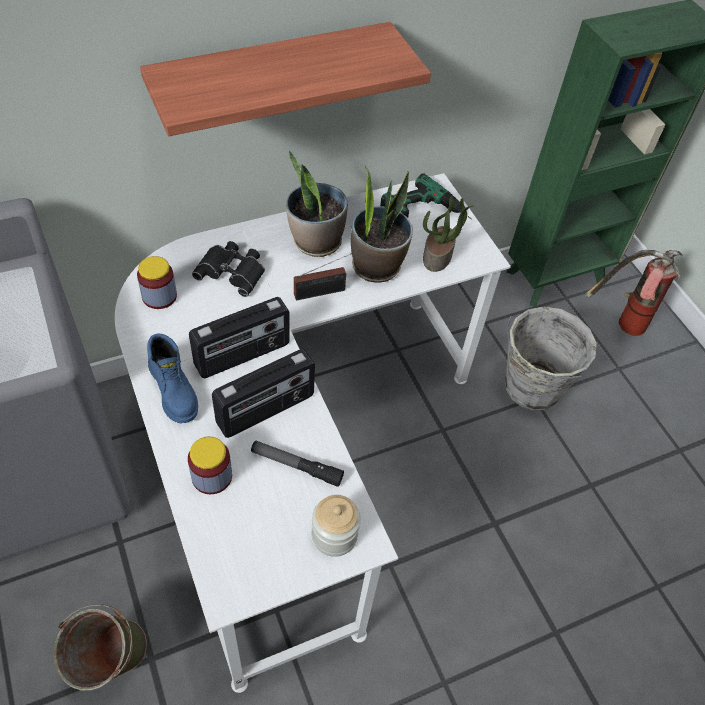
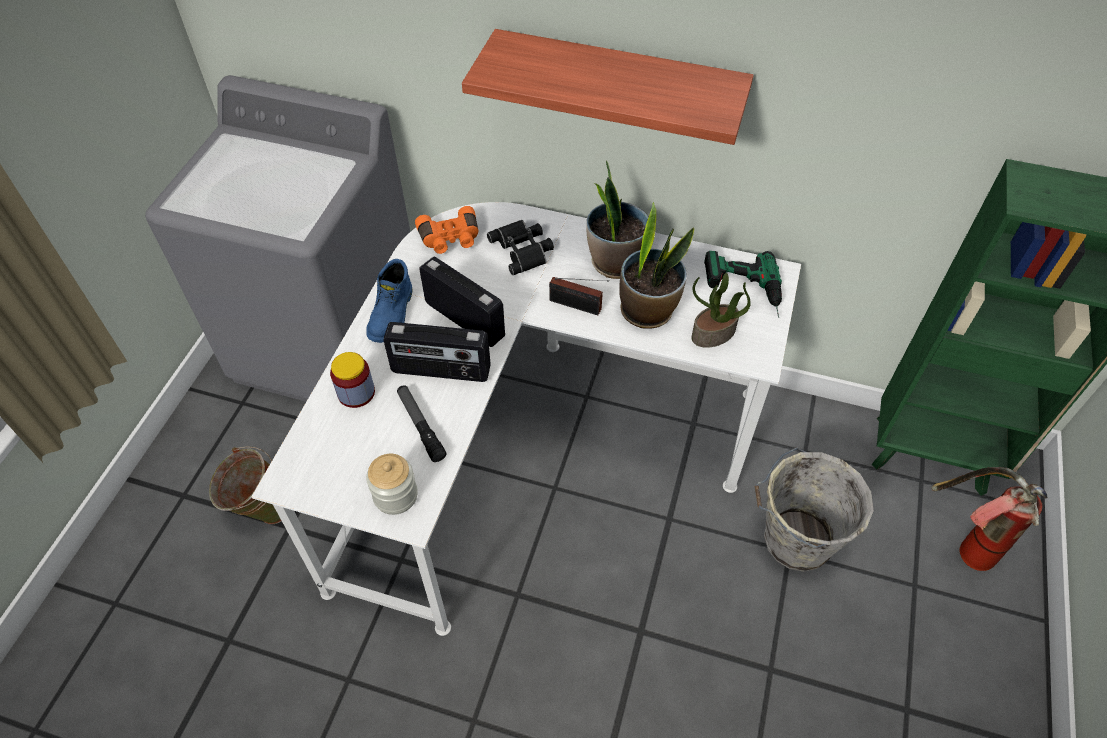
camera: 45 degrees right, 0 degrees up
jar [137,256,177,309] -> orange binoculars [415,206,478,254]
radio [189,297,289,378] -> radio turned 150 degrees counterclockwise [419,257,505,347]

